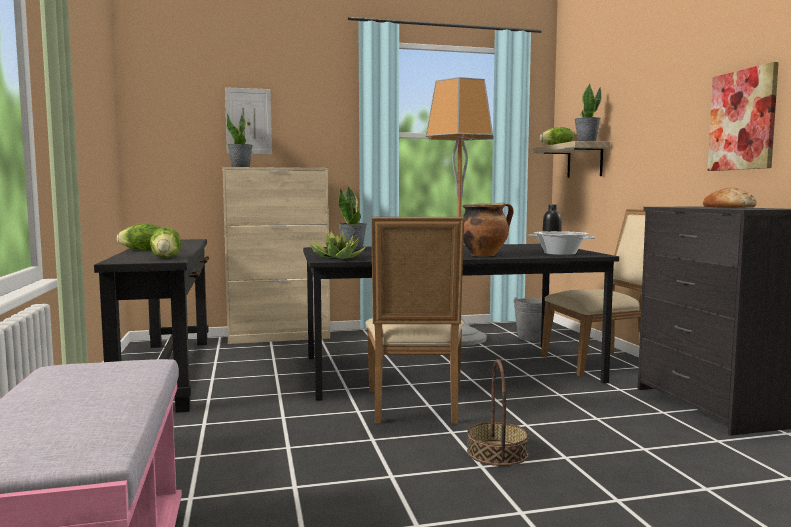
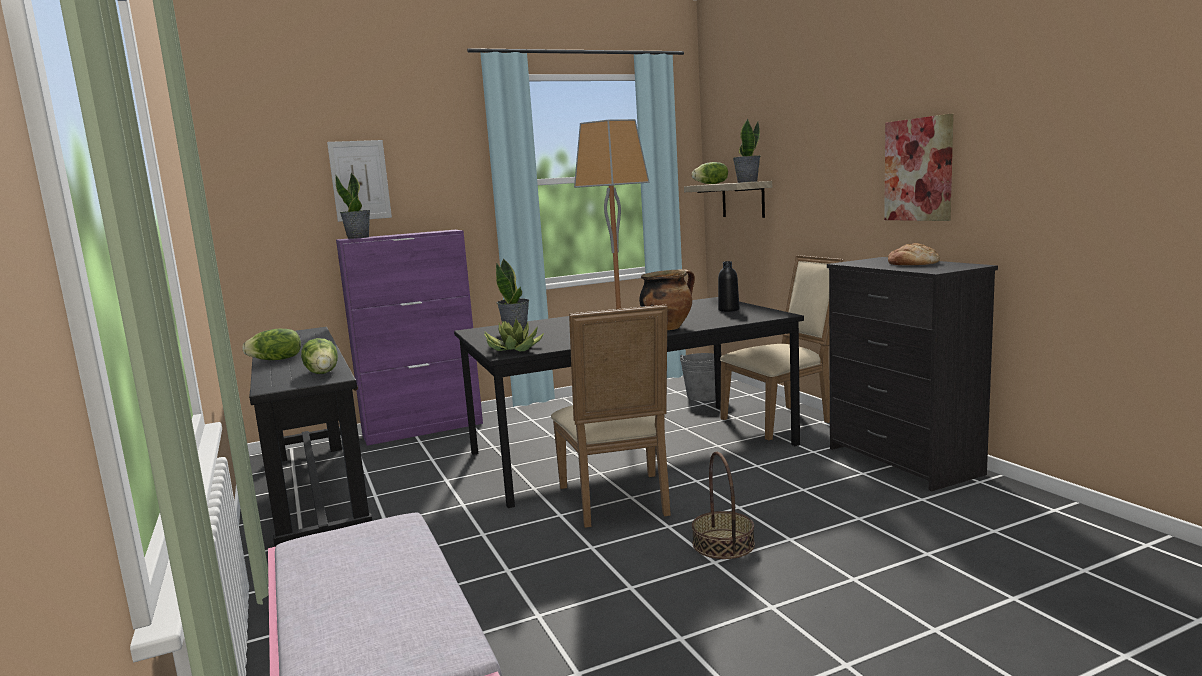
camera: 10 degrees left, 5 degrees up
beige cabinet [222,167,330,344] -> purple cabinet [336,230,483,446]
cooking pot [528,231,596,255] -> none

